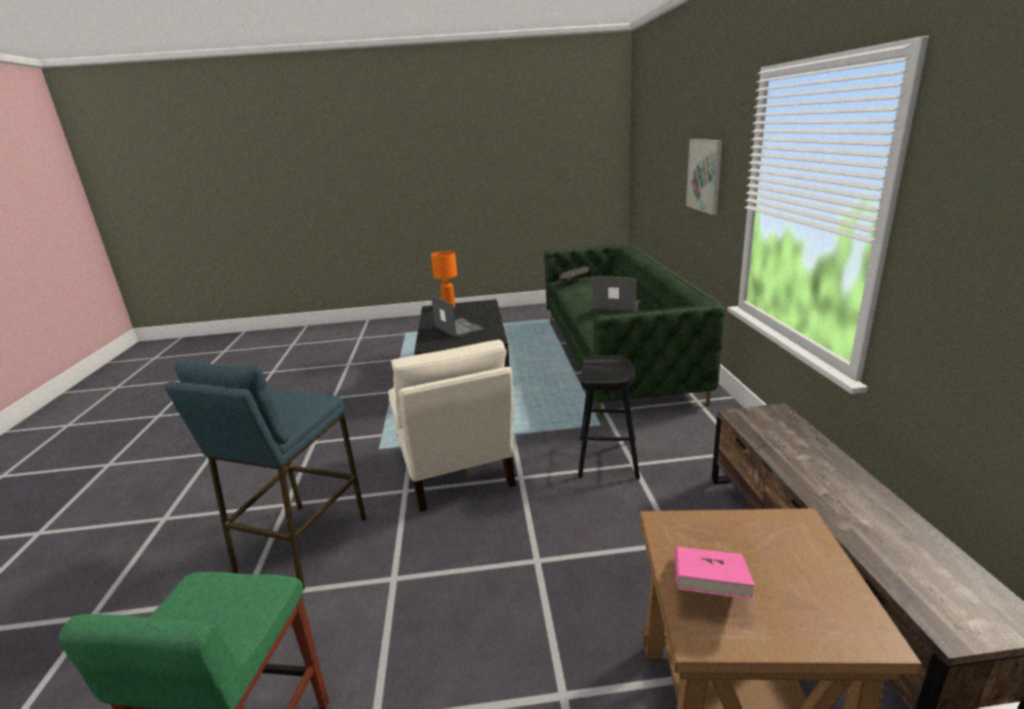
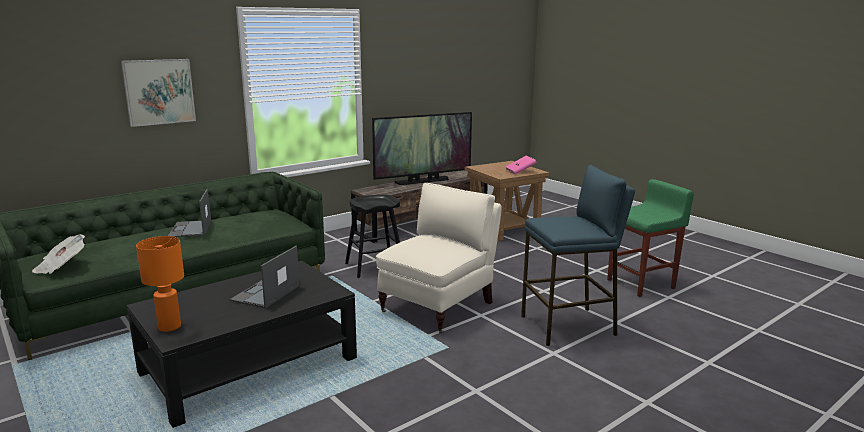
camera: 125 degrees left, 5 degrees down
none -> television [372,112,472,185]

